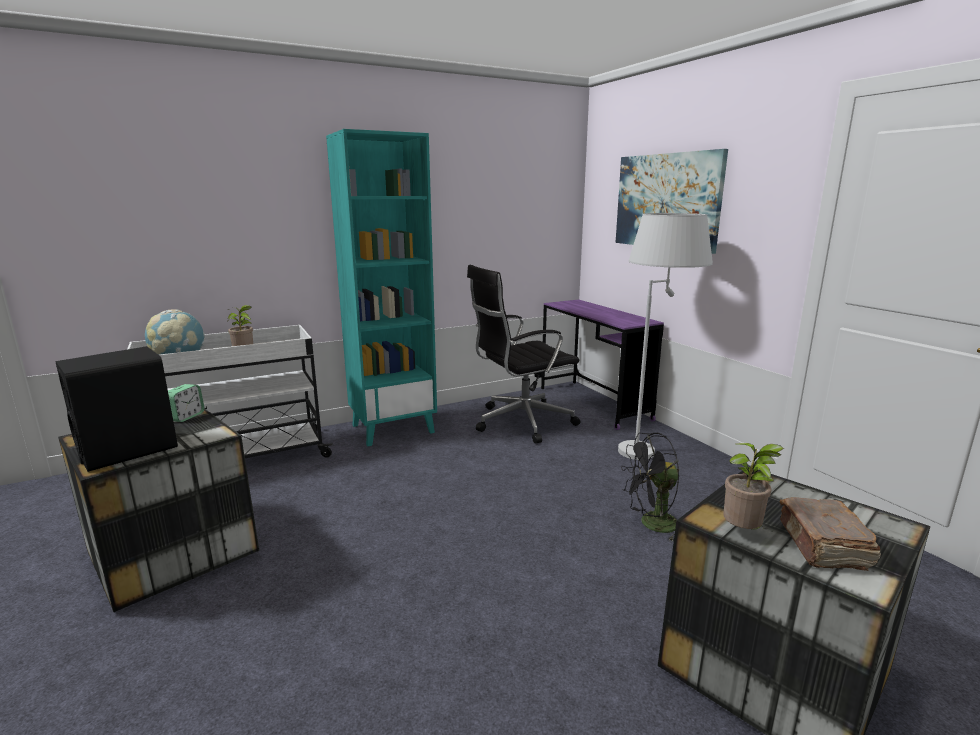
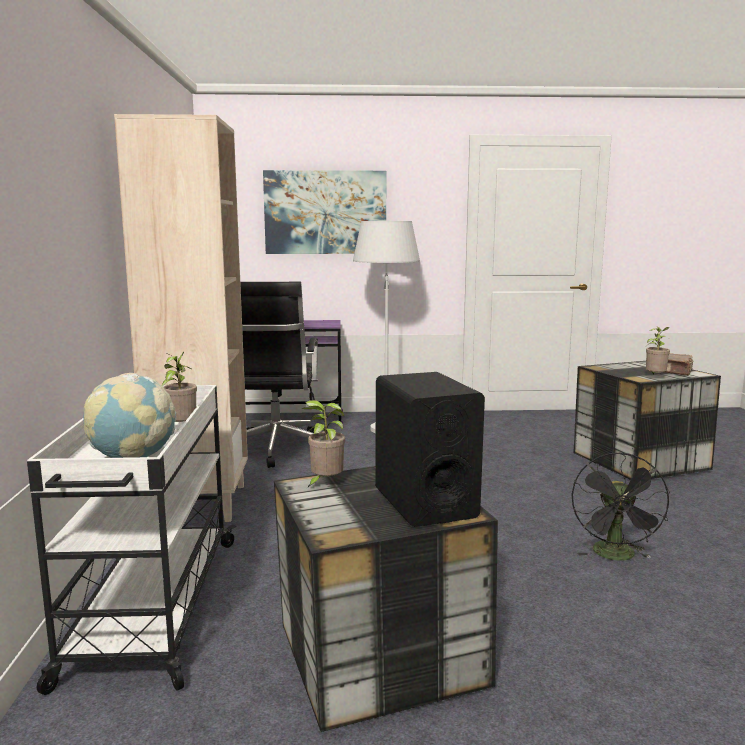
camera: 65 degrees left, 5 degrees down
alarm clock [168,384,204,422] -> potted plant [302,400,345,488]
turquoise bookcase [326,129,437,447] -> beige bookcase [114,114,248,522]
black fan [621,433,680,541] -> black fan moved to [572,452,670,560]

